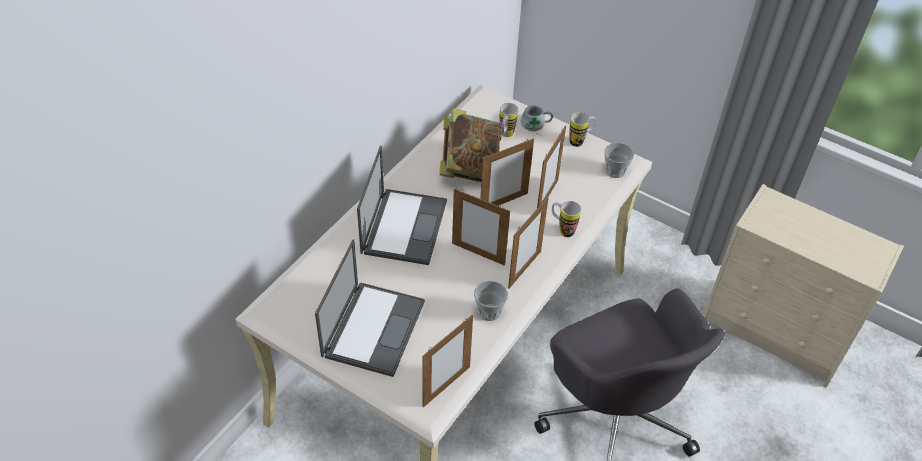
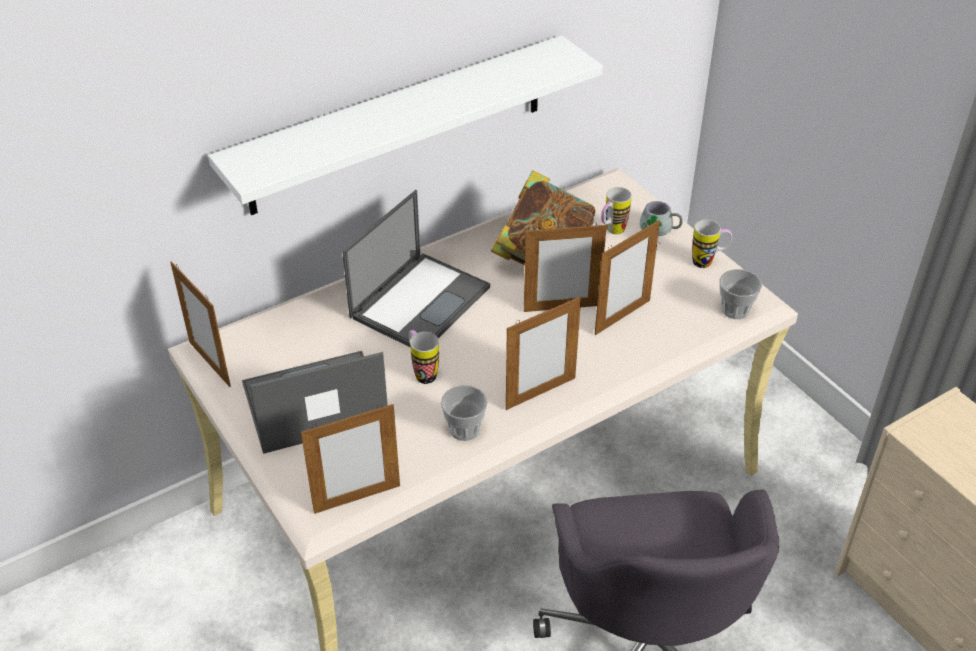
camera: 25 degrees right, 5 degrees down
laptop [315,239,425,377] -> laptop turned 150 degrees counterclockwise [242,351,388,454]
picture frame [452,189,510,266] -> picture frame moved to [170,261,231,387]
mug [552,201,581,237] -> mug moved to [408,330,439,384]
none -> white shelf [208,35,603,215]

